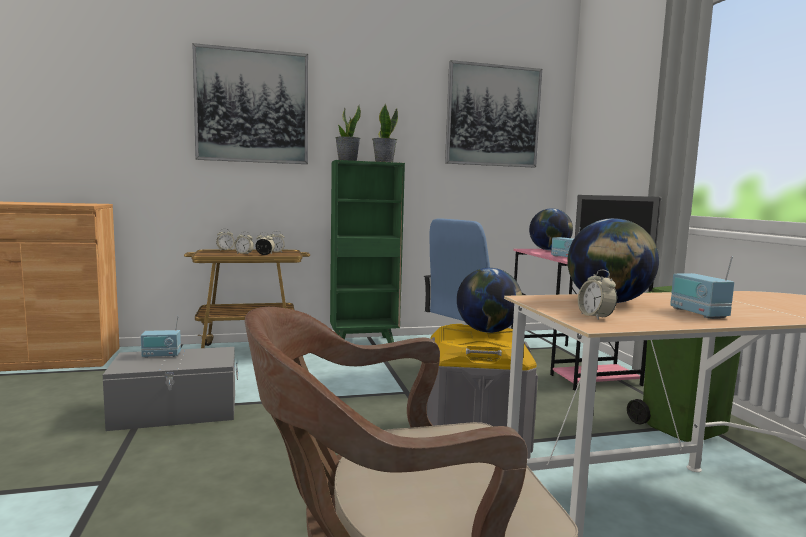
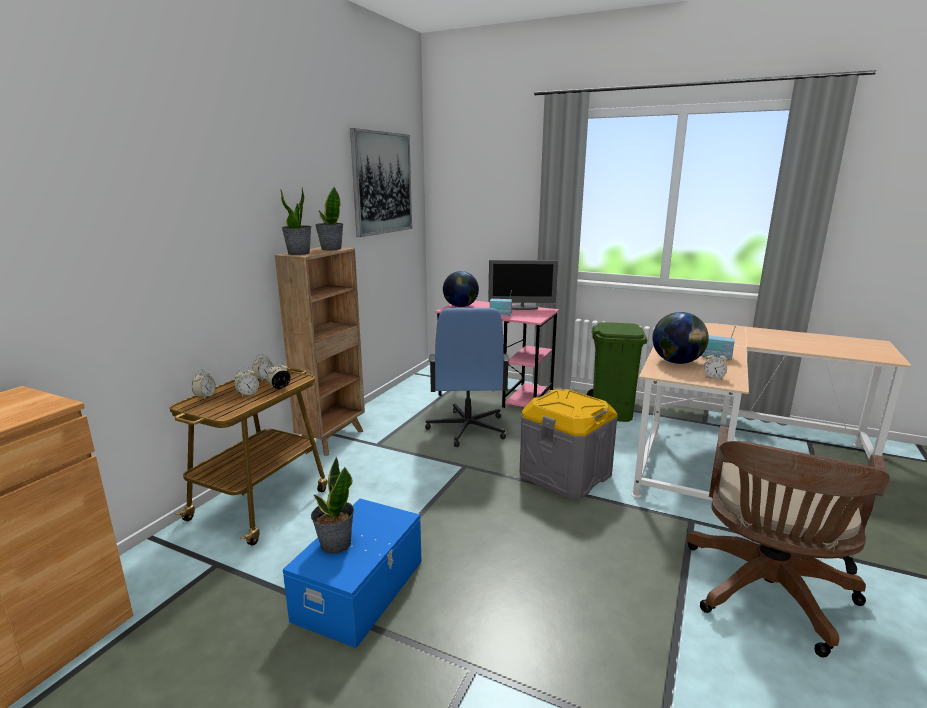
camera: 50 degrees left, 10 degrees up
grey storage box [103,347,238,431] -> blue storage box [283,499,421,648]
radio [141,316,181,358] -> potted plant [311,457,354,554]
picture [192,43,308,164] -> none
green bookcase [330,160,405,343] -> brown bookcase [275,247,365,456]
globe [457,268,522,333] -> none

